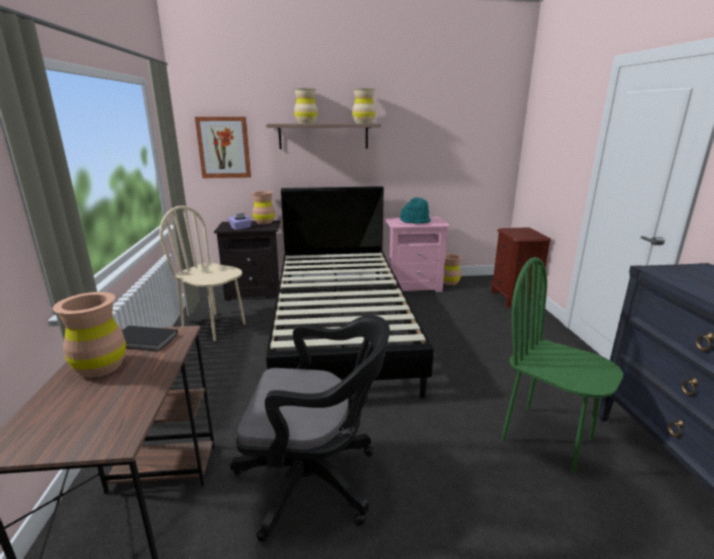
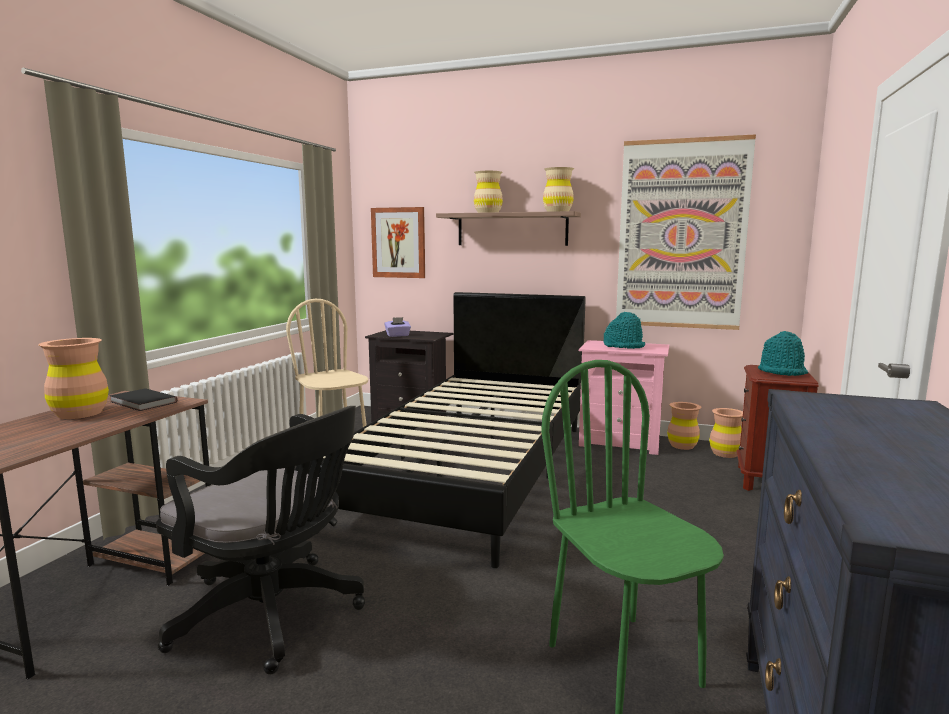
camera: 25 degrees right, 10 degrees down
brown vase [251,191,275,224] -> brown vase moved to [709,408,743,458]
none -> picture [616,134,756,330]
none -> turquoise hat [758,331,808,376]

